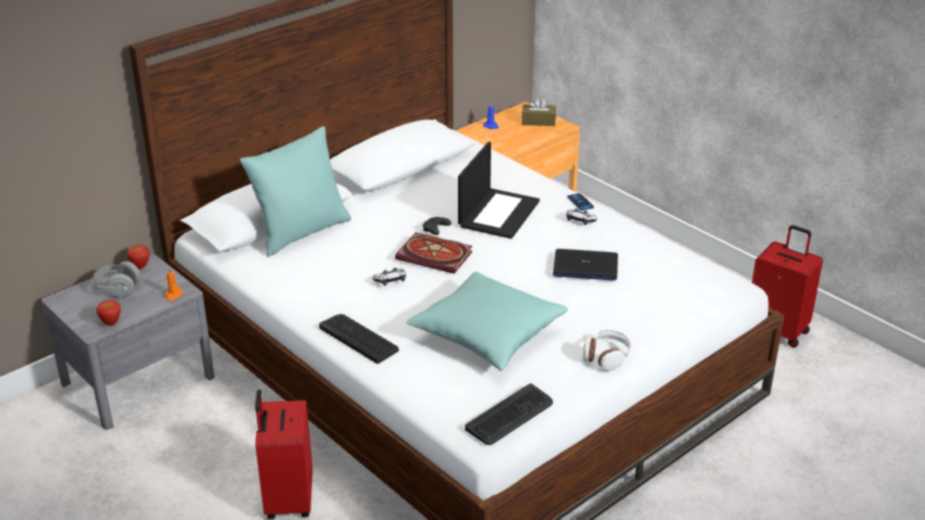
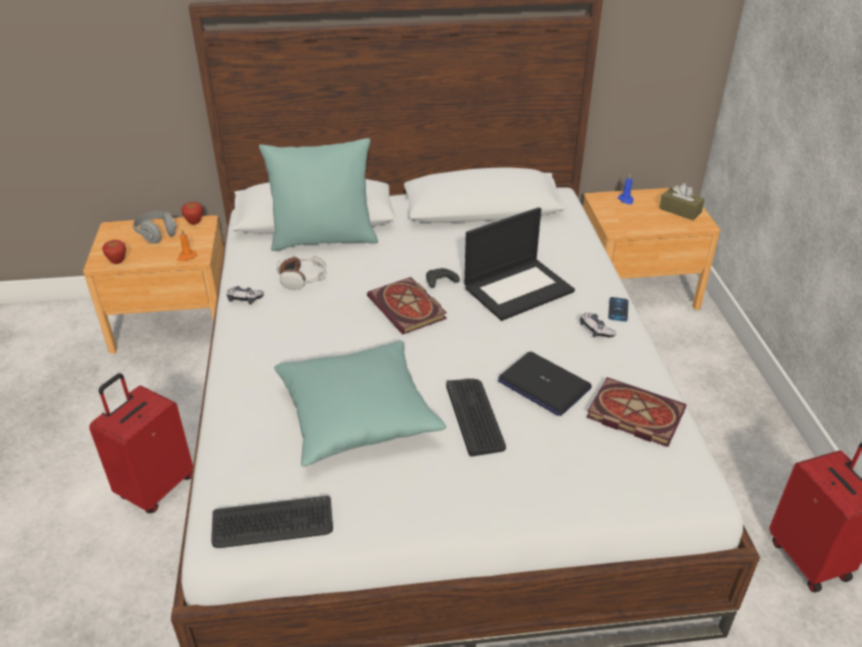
camera: 35 degrees right, 5 degrees up
grey nightstand [42,254,215,430] -> brown nightstand [83,215,224,354]
keyboard [319,314,399,364] -> keyboard moved to [446,379,506,457]
game controller [372,268,406,286] -> game controller moved to [227,286,264,304]
headphones [583,330,631,371] -> headphones moved to [277,255,327,290]
none -> book [586,377,687,447]

